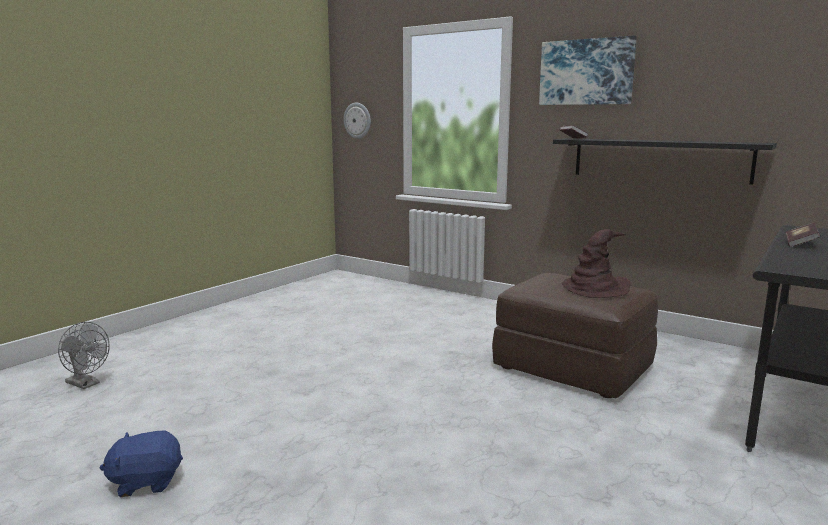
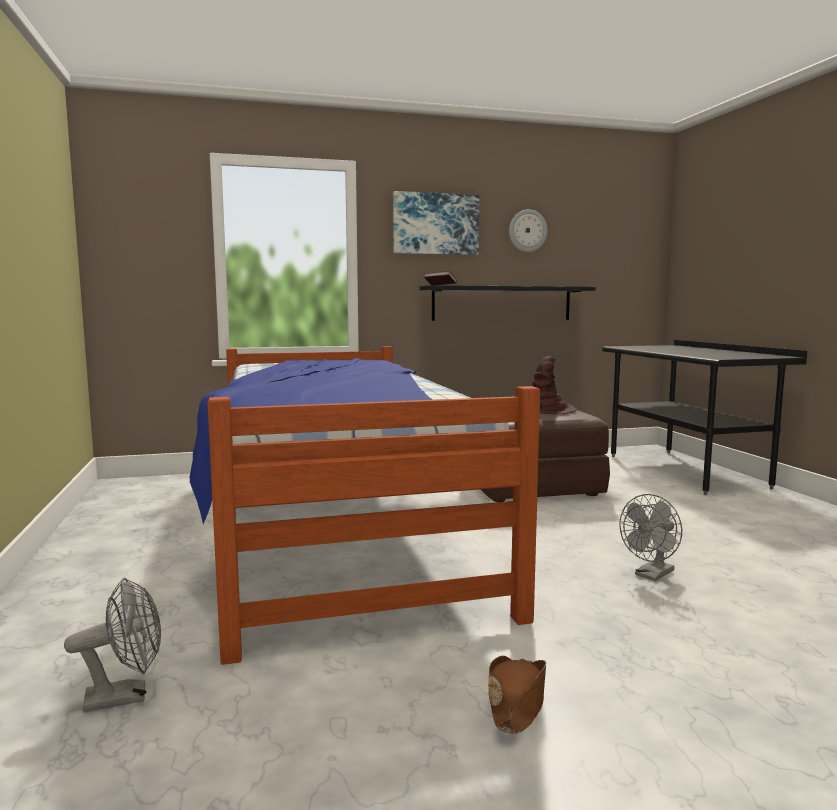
camera: 50 degrees left, 5 degrees down
blue plush toy [100,430,183,497] -> brown hat [488,656,546,734]
wall clock [343,103,371,139] -> wall clock moved to [509,209,548,252]
book [785,223,820,247] -> none
none -> bed [190,346,540,665]
none -> grey fan [619,494,682,581]

